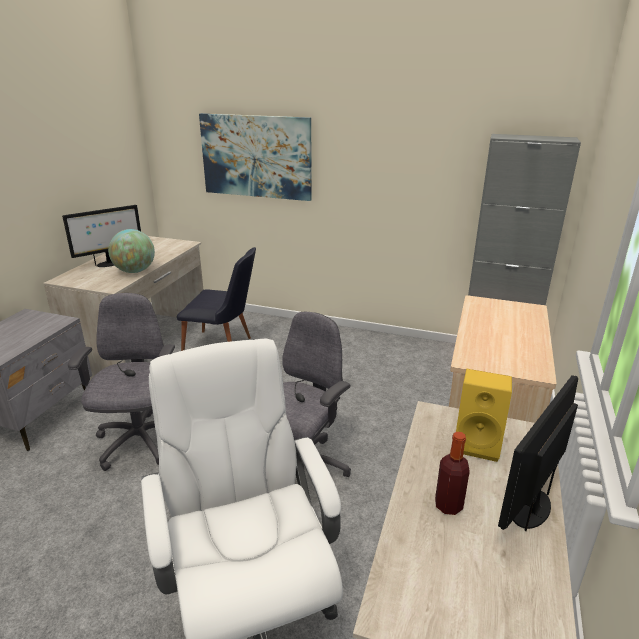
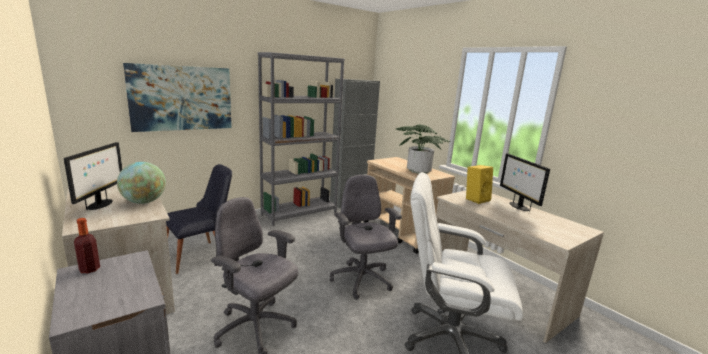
camera: 55 degrees left, 10 degrees down
bottle [435,432,470,515] -> bottle moved to [74,218,100,273]
none -> grey bookcase [258,52,345,226]
none -> potted plant [396,124,451,174]

